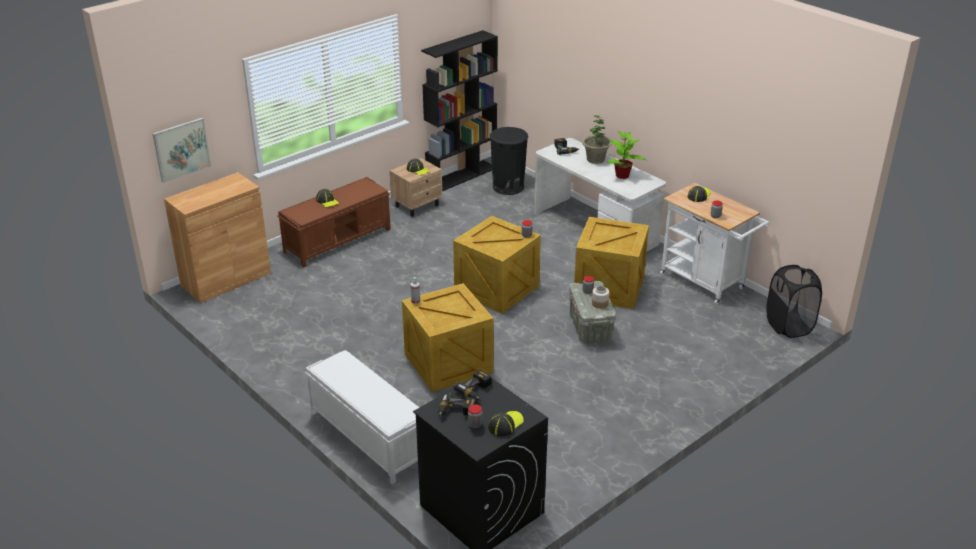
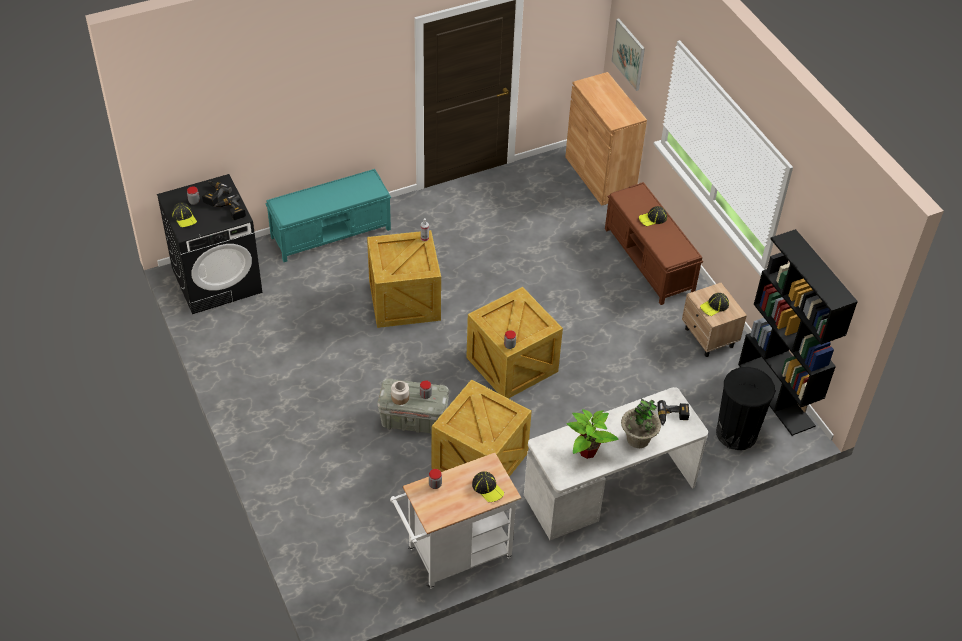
camera: 105 degrees right, 15 degrees up
white bench [305,350,419,484] -> turquoise bench [265,169,391,262]
black laundry basket [766,265,822,338] -> none

